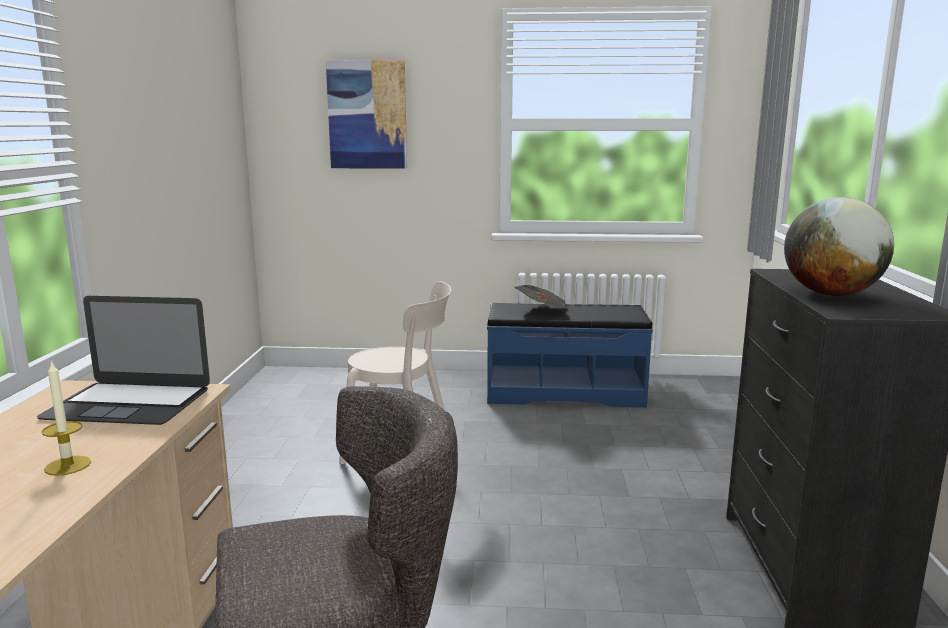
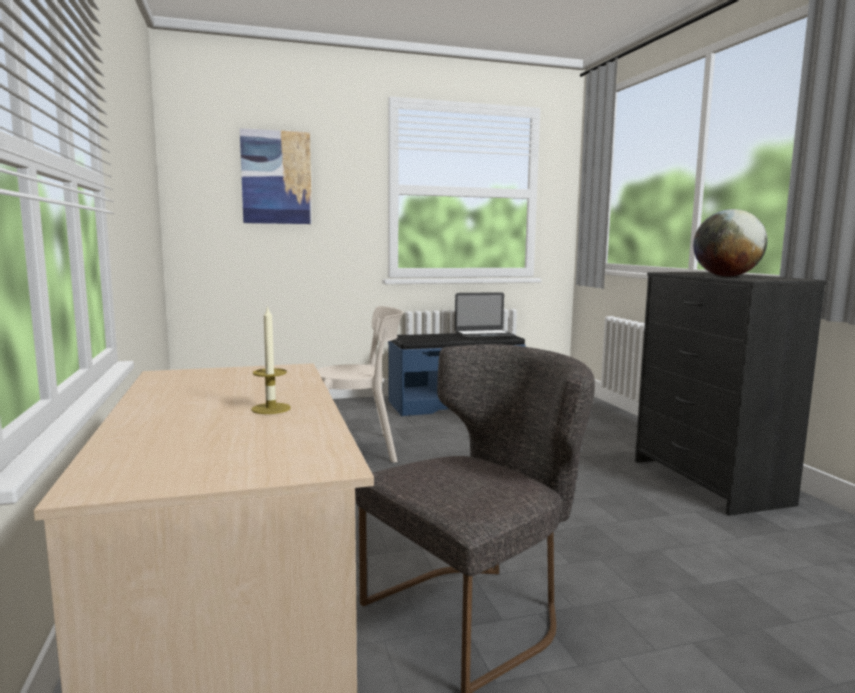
camera: 20 degrees left, 5 degrees down
laptop [37,296,210,425] -> laptop moved to [455,292,517,338]
newspaper [514,285,568,307] -> none

